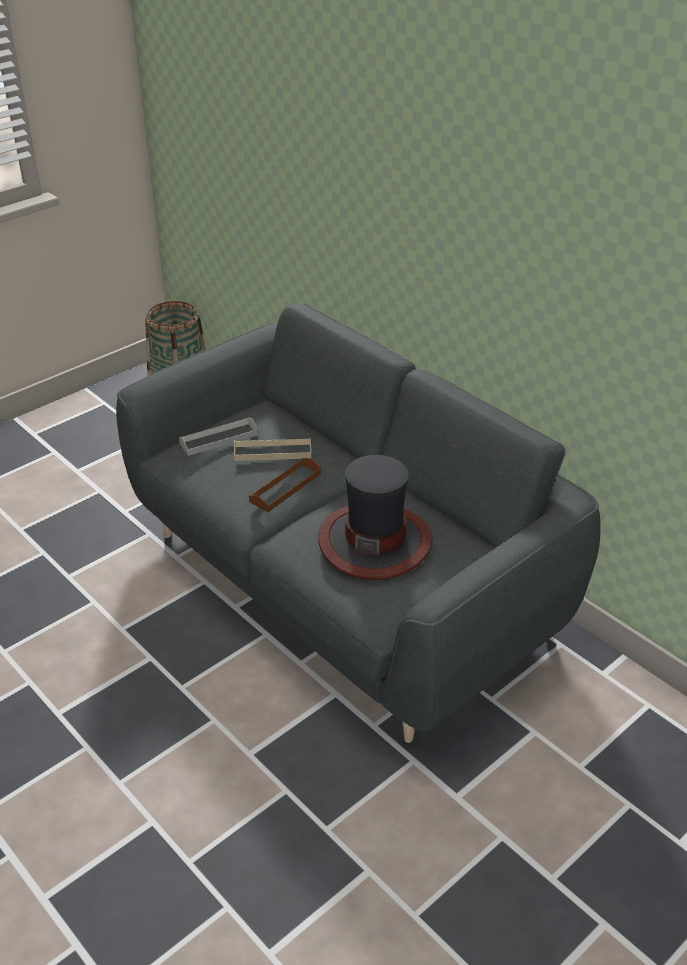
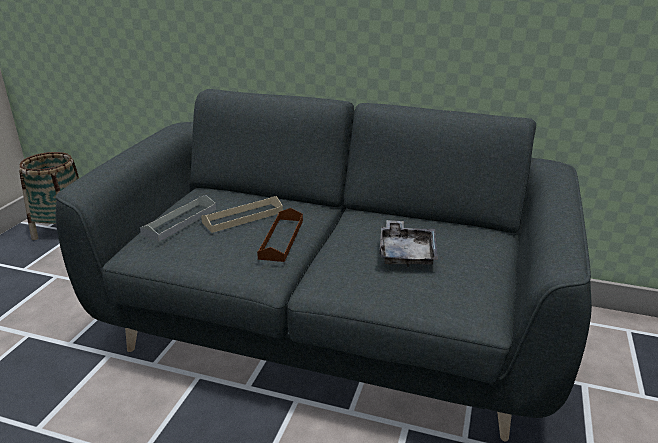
camera: 30 degrees left, 10 degrees down
hat [318,455,433,580] -> grey tray [379,220,438,267]

